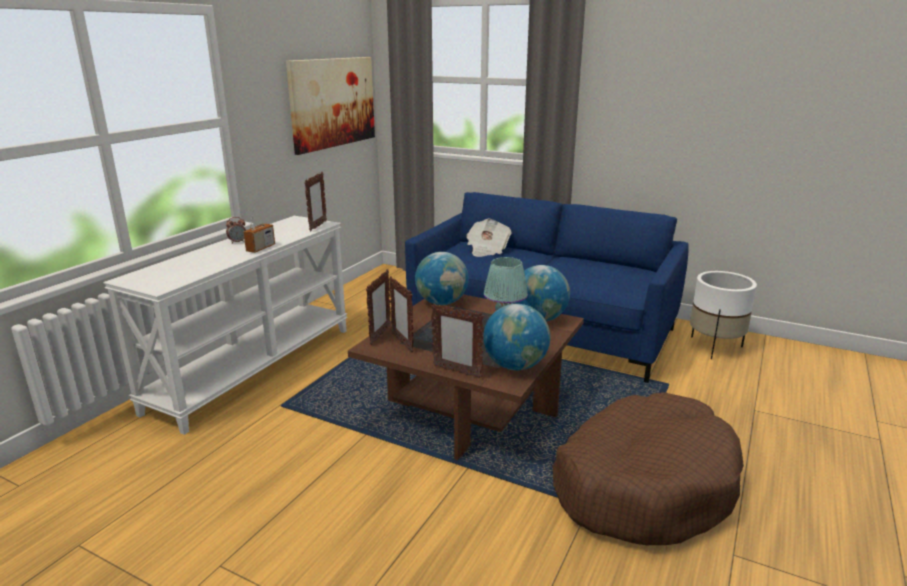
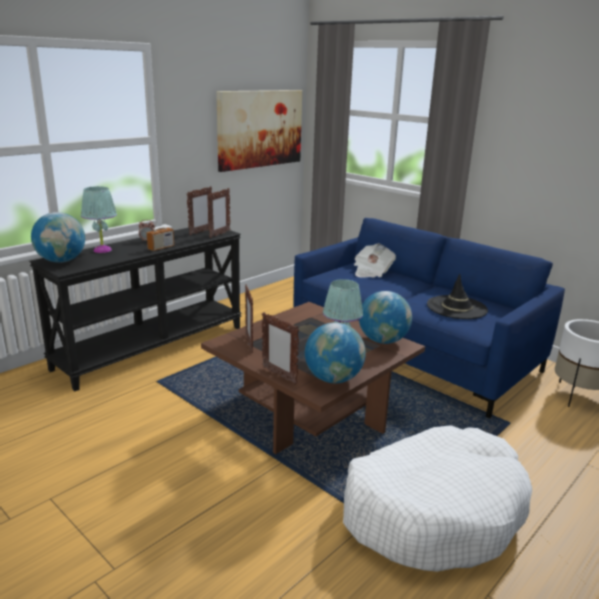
camera: 15 degrees right, 0 degrees up
white console table [103,216,347,435] -> black console table [29,226,241,391]
picture frame [366,269,391,345] -> picture frame moved to [187,186,212,235]
globe [415,252,469,305] -> globe moved to [31,212,85,263]
brown dog bed [553,392,744,545] -> white dog bed [343,425,532,572]
none -> turquoise table lamp [81,186,117,253]
none -> black hat [427,274,488,319]

